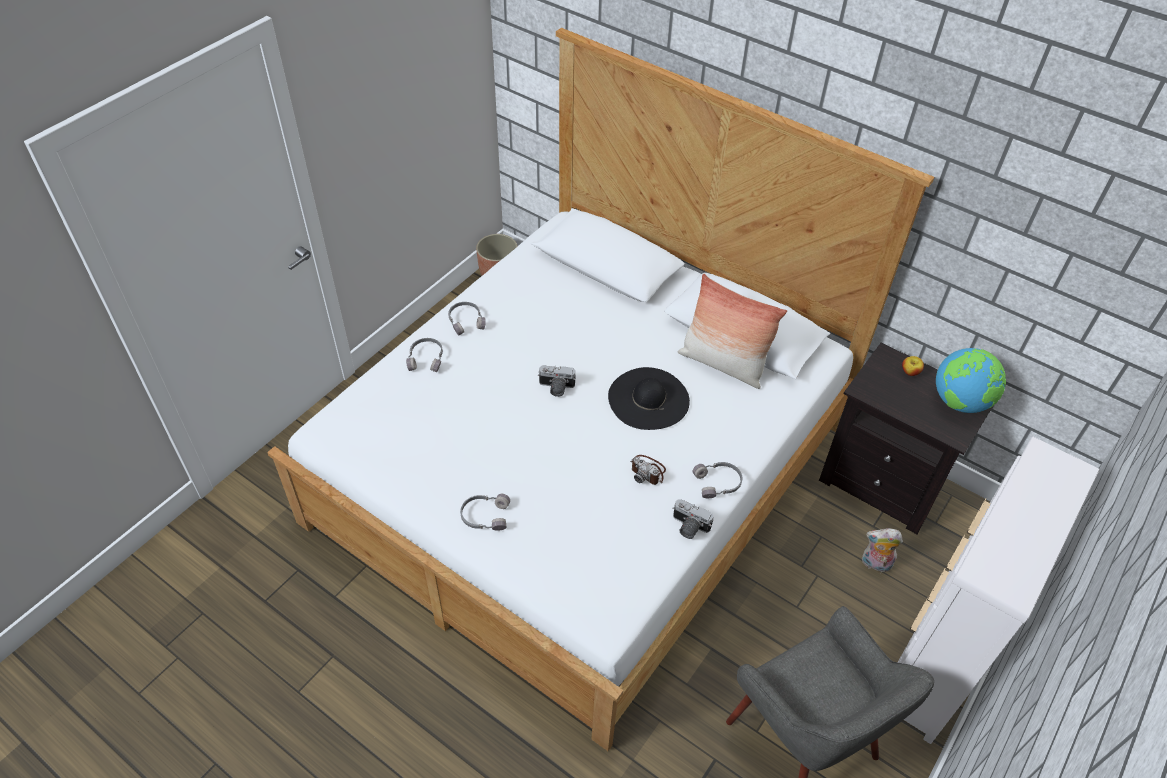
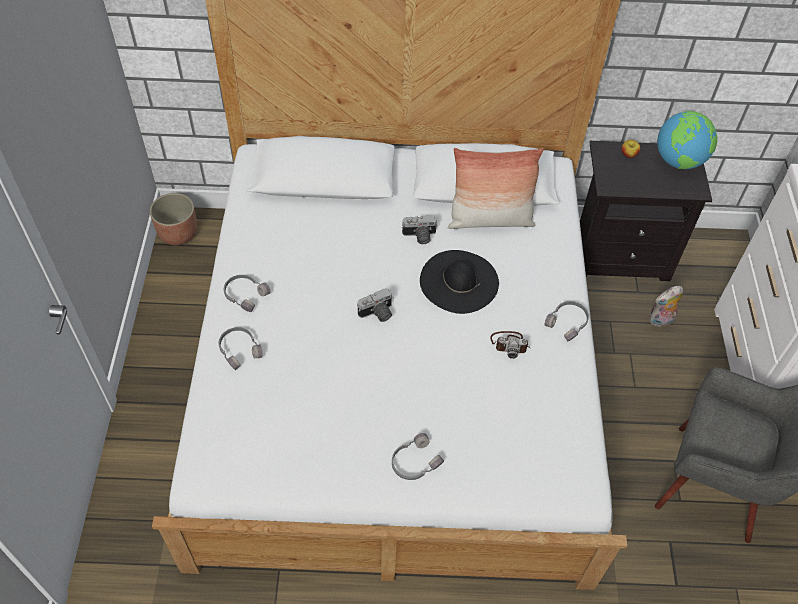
camera: 35 degrees left, 5 degrees up
camera [672,499,714,539] -> camera moved to [402,215,438,244]

